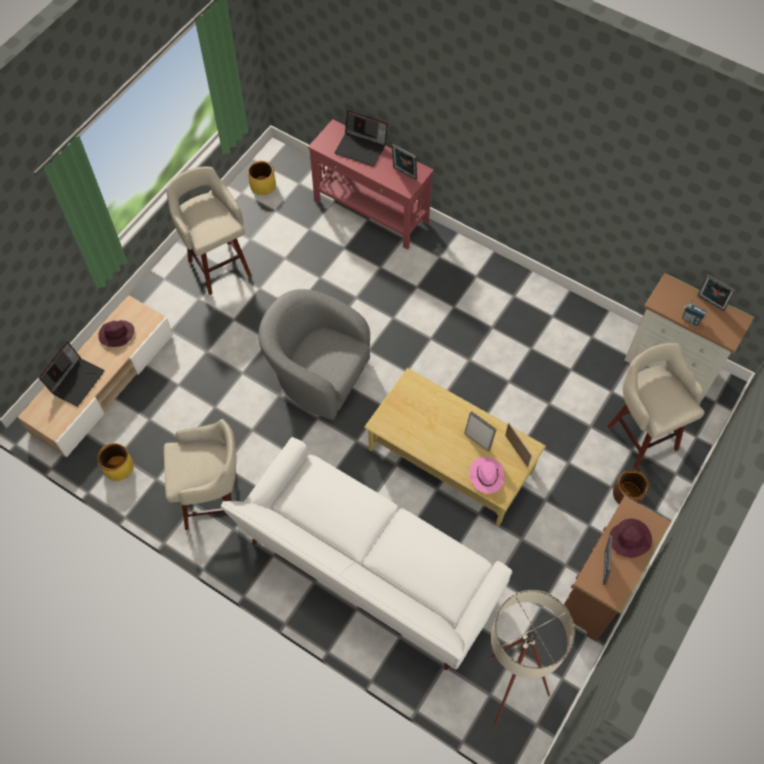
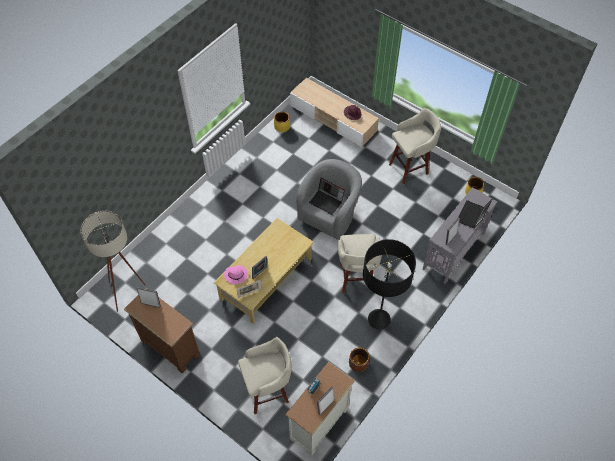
camera: 95 degrees right, 5 degrees down
laptop [39,342,105,407] -> laptop moved to [309,178,345,215]
beige stool [164,419,237,530] -> beige stool moved to [338,234,382,293]
white sofa [221,437,512,671] -> none
red console table [308,119,434,250] -> grey console table [422,187,497,284]
purple hat [609,519,652,558] -> none
brown planter [613,470,649,504] -> brown planter moved to [349,347,370,372]
none -> black floor lamp [363,239,416,330]

